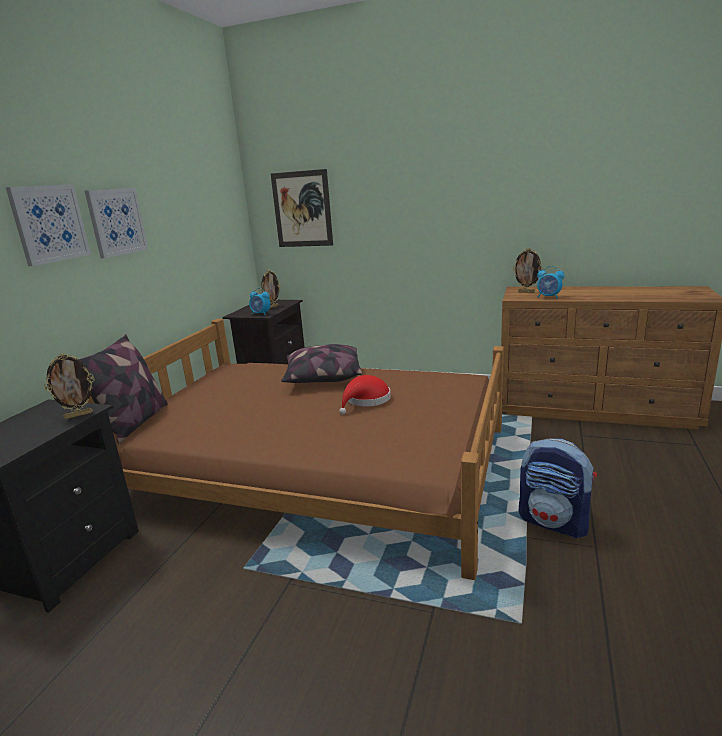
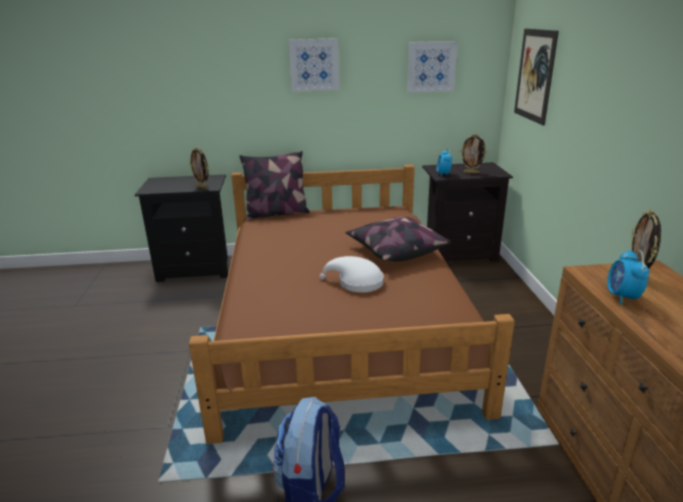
camera: 65 degrees right, 5 degrees up
picture [6,184,91,266] -> picture moved to [407,41,457,93]
red hat [339,375,391,415] -> white hat [319,256,384,293]

